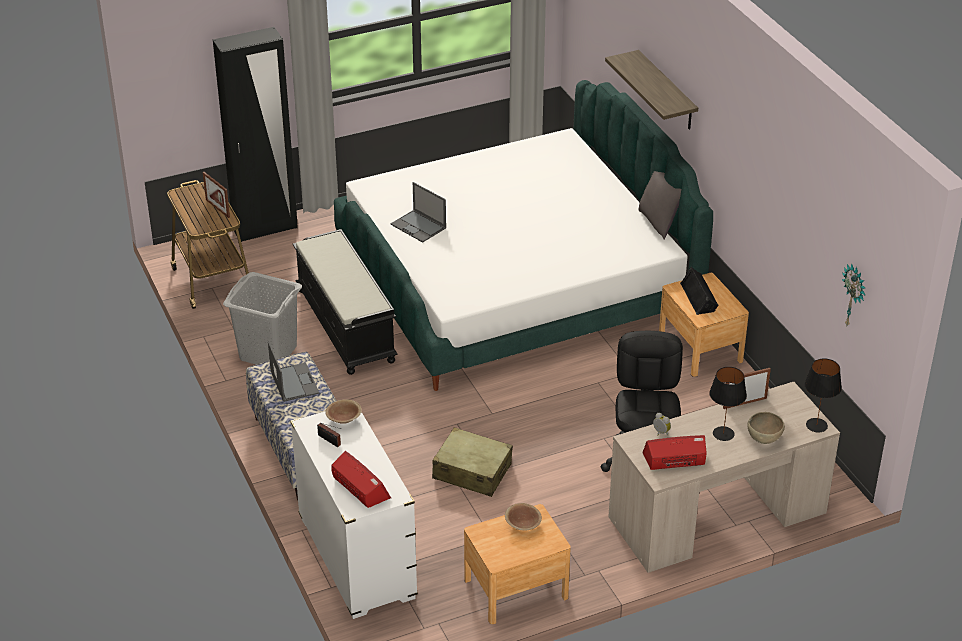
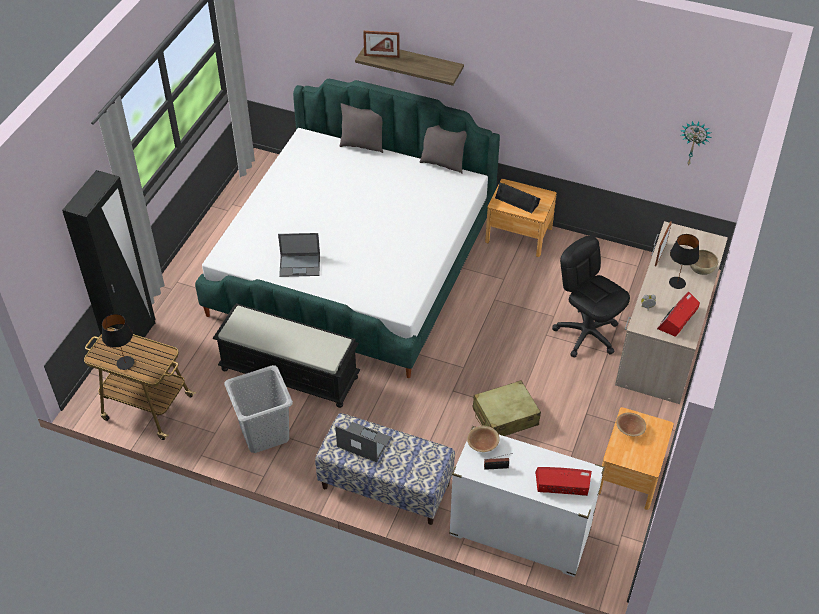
camera: 45 degrees left, 10 degrees up
picture frame [203,172,230,218] -> picture frame moved to [363,31,400,58]
black table lamp [804,358,842,432] -> black table lamp moved to [102,314,134,370]
none -> grey pillow [339,103,383,153]

